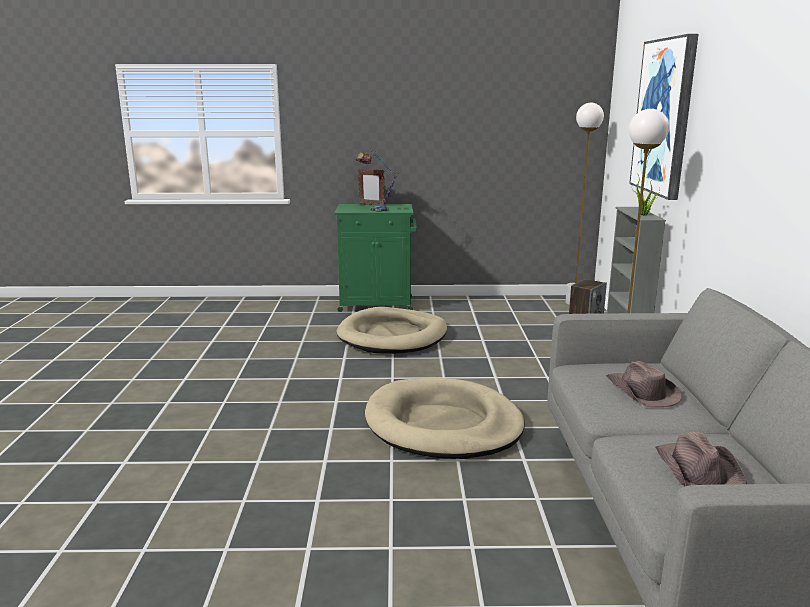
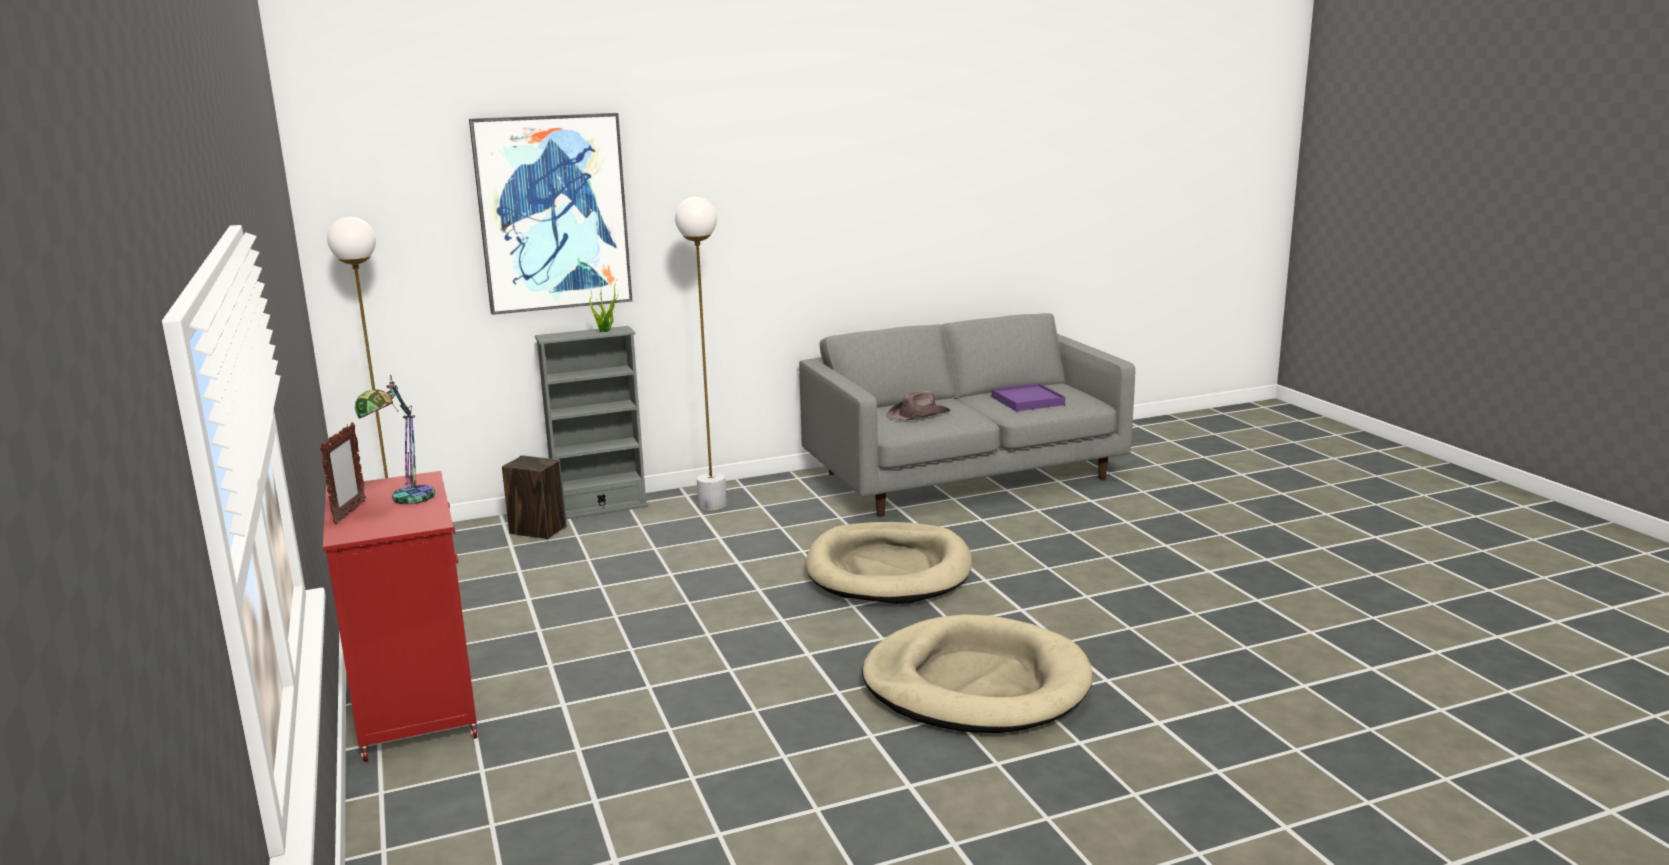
camera: 110 degrees left, 0 degrees up
green cabinet [334,204,417,312] -> red cabinet [323,471,478,762]
beige dog bed [337,307,447,354] -> beige dog bed moved to [862,614,1092,733]
brown hat [656,432,747,486] -> purple tray [991,383,1065,411]

